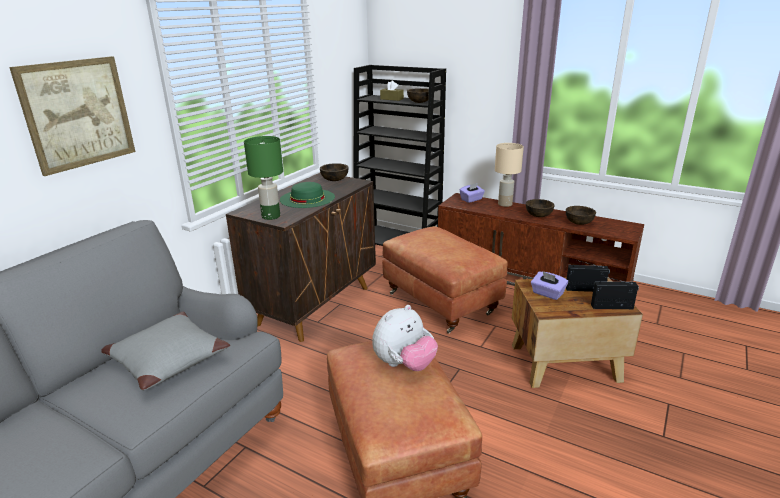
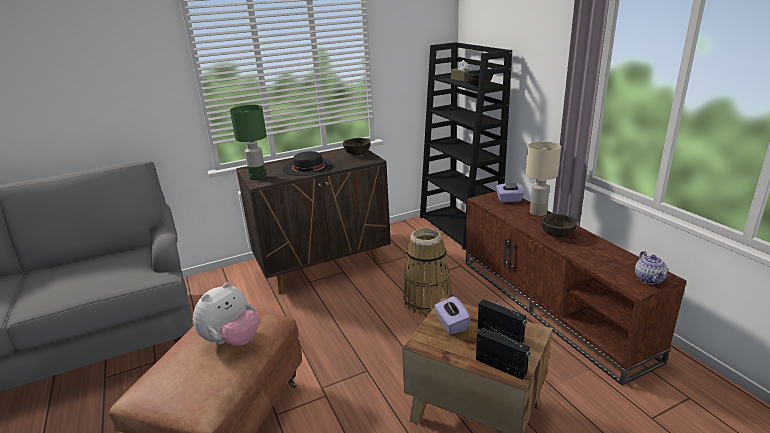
camera: 35 degrees right, 0 degrees up
picture [9,56,135,176] -> none
grey pillow [101,312,230,390] -> none
green hat [280,182,335,208] -> black hat [283,151,334,176]
plush toy [372,305,438,371] -> plush toy turned 45 degrees counterclockwise [193,282,260,346]
brown ottoman [382,226,508,334] -> basket [403,228,451,315]
brown bowl [566,206,596,225] -> none
none -> teapot [635,251,667,284]

